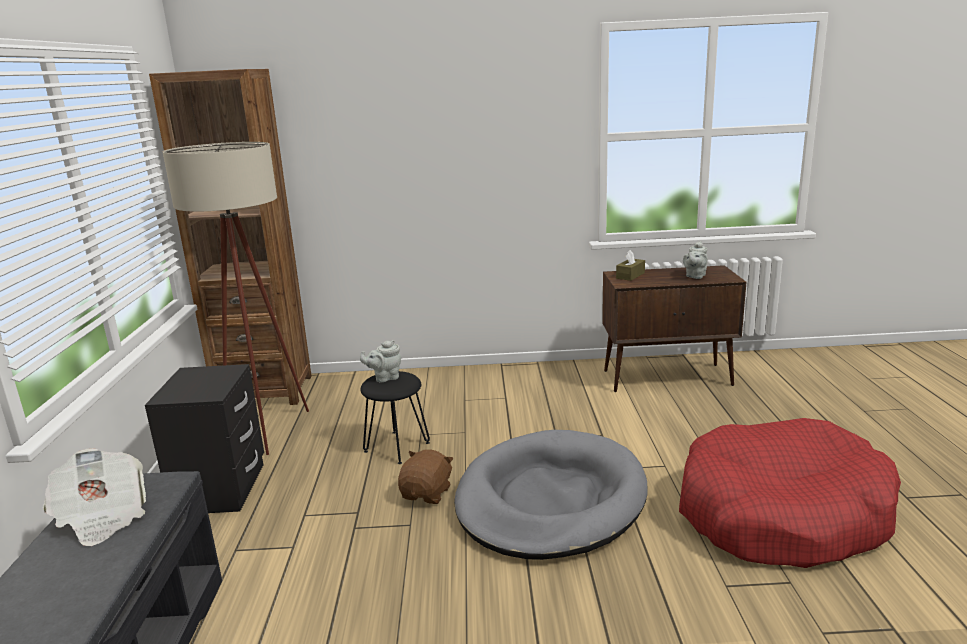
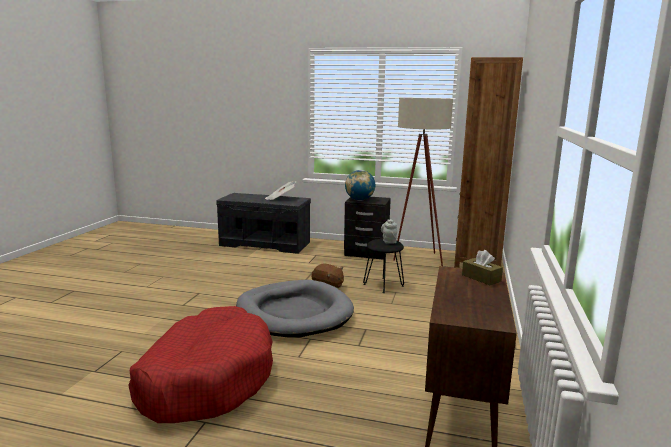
camera: 105 degrees right, 5 degrees down
grey teapot [683,241,708,279] -> none
none -> globe [345,170,375,201]

